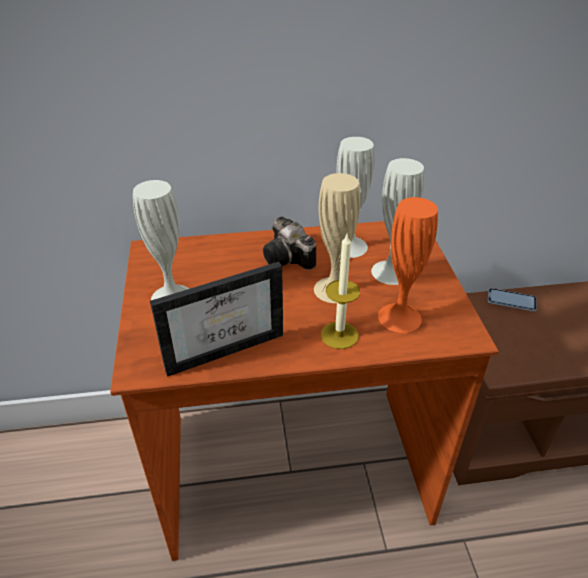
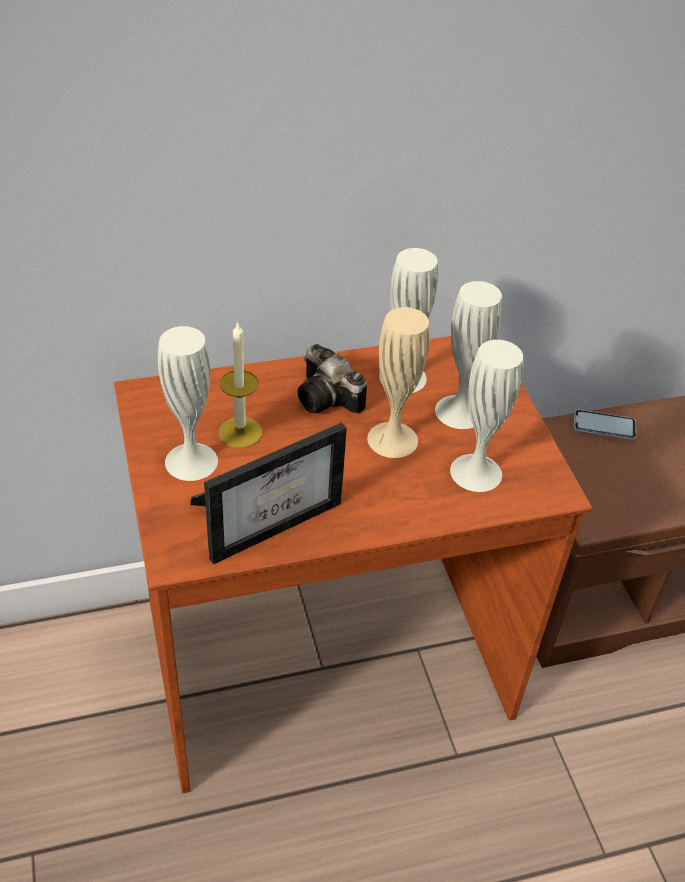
camera: 10 degrees left, 5 degrees up
candle [321,234,360,349] -> candle moved to [219,321,262,448]
orange vase [378,197,438,333] -> white vase [450,340,523,492]

